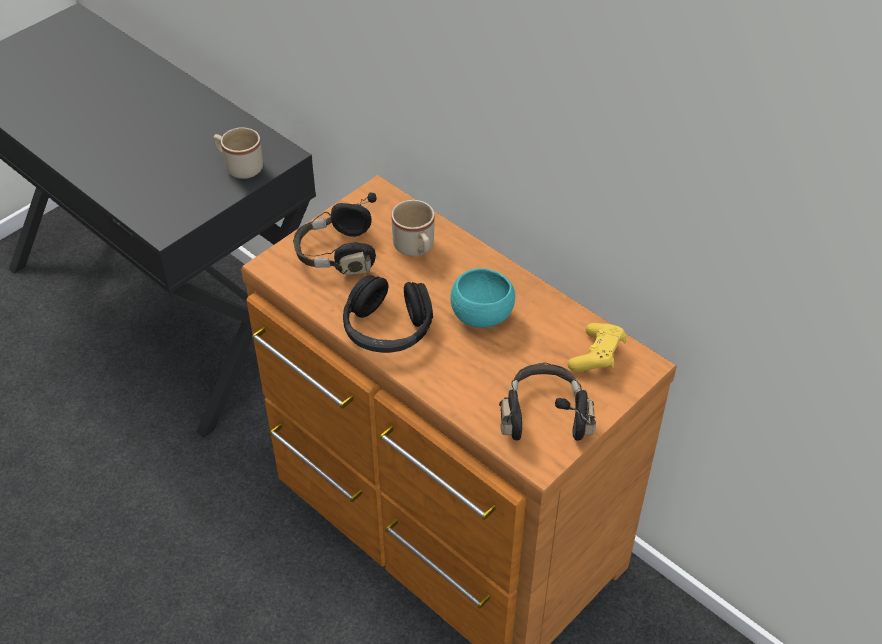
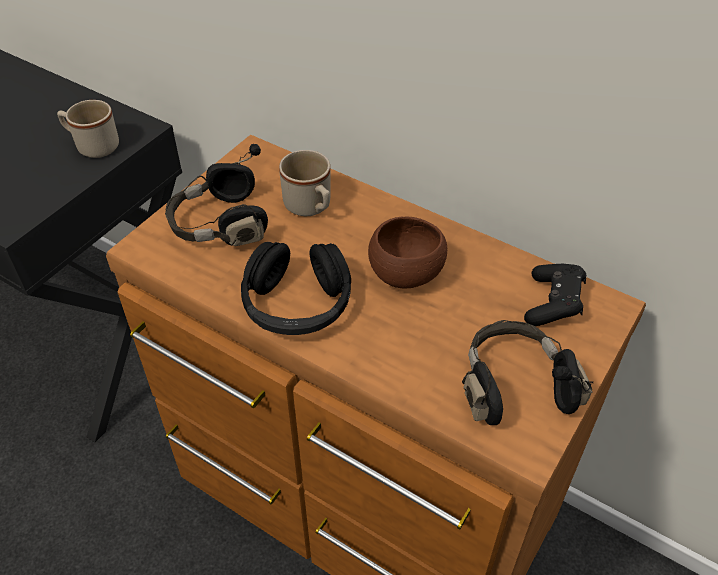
camera: 10 degrees left, 0 degrees up
turquoise bowl [450,268,515,328] -> brown bowl [368,216,447,289]
yellow game controller [568,323,626,372] -> black game controller [524,264,586,326]

